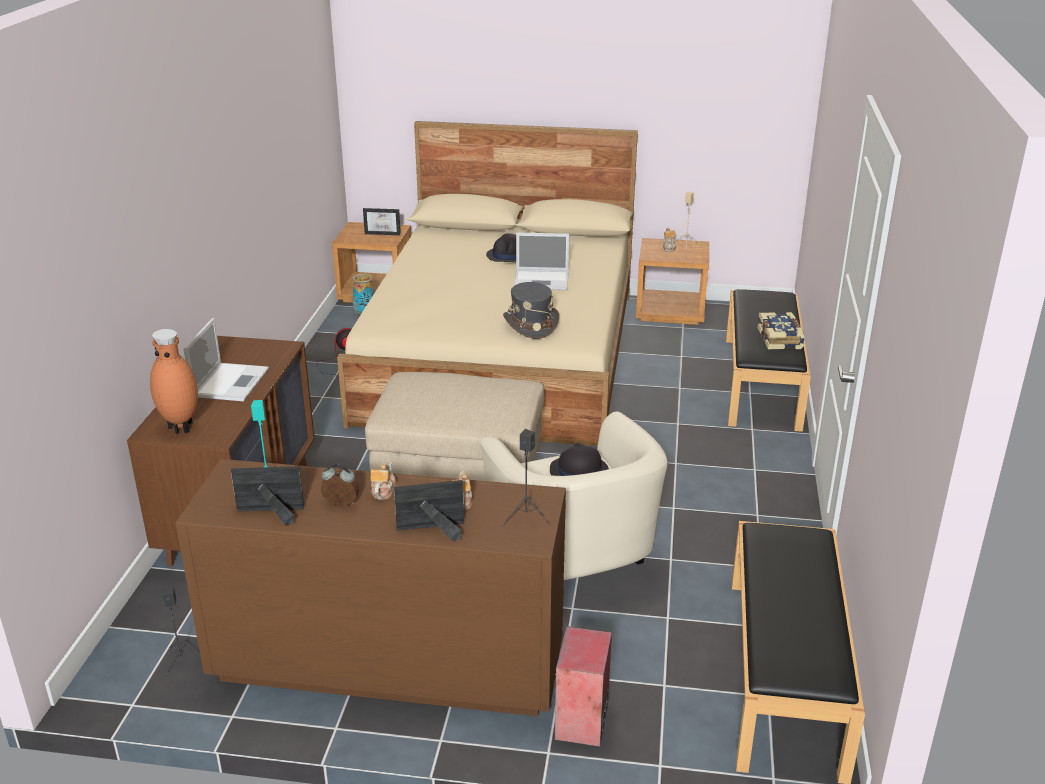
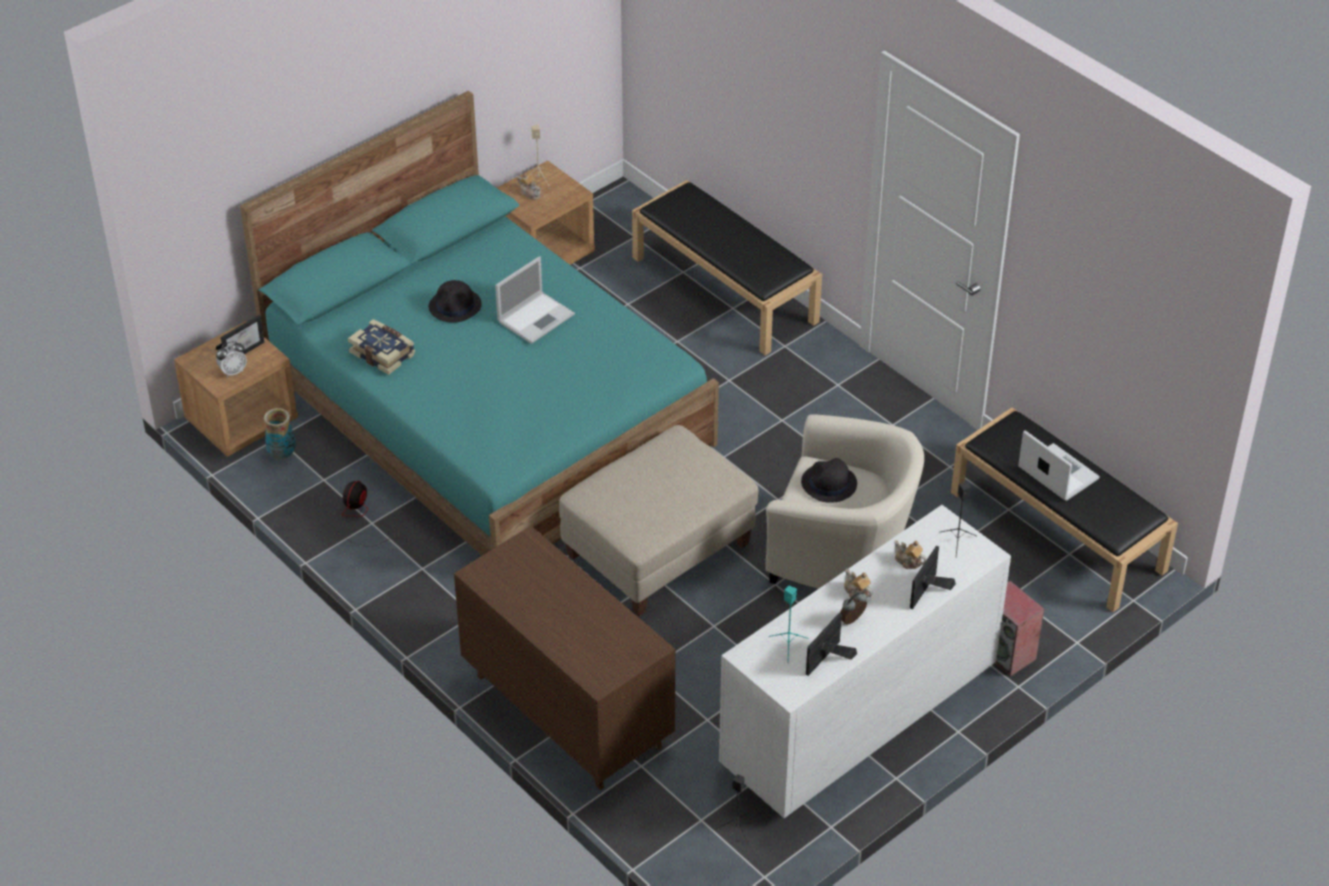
camera: 50 degrees left, 15 degrees up
brown vase [150,329,198,435] -> none
brown dresser [175,459,566,716] -> white dresser [719,505,1011,818]
laptop [183,318,269,401] -> laptop moved to [1018,430,1100,501]
beige bed [337,121,638,446] -> turquoise bed [240,91,719,556]
grey hat [503,282,559,339] -> none
book [757,312,805,350] -> book moved to [348,319,415,375]
none -> alarm clock [216,341,247,377]

